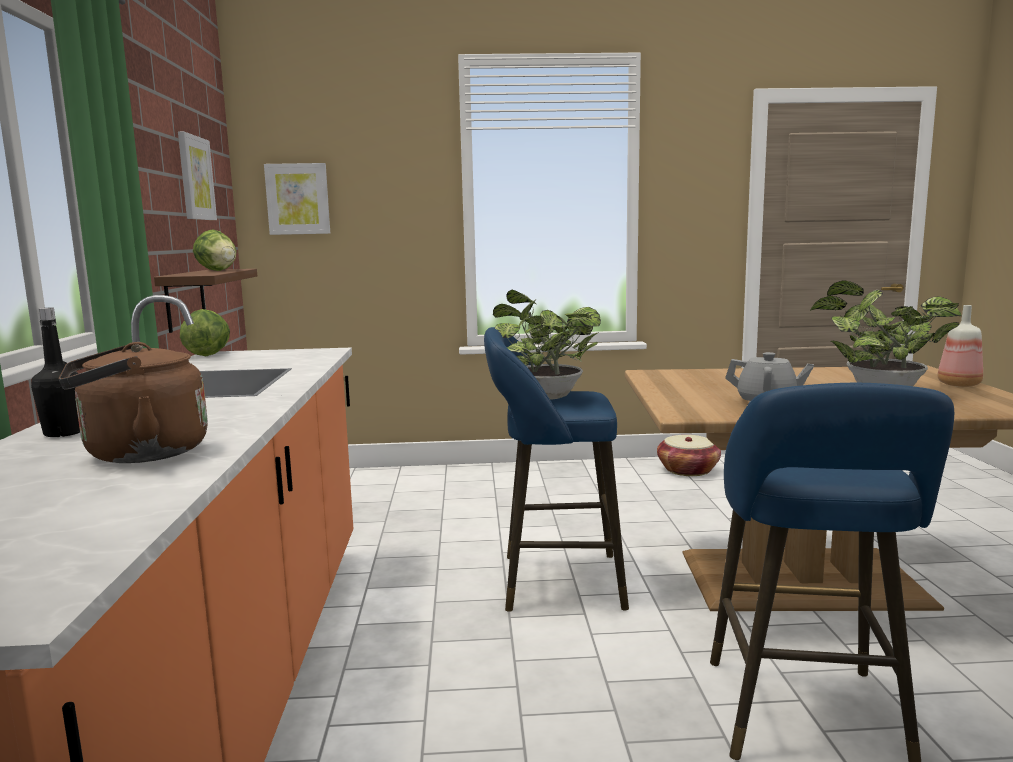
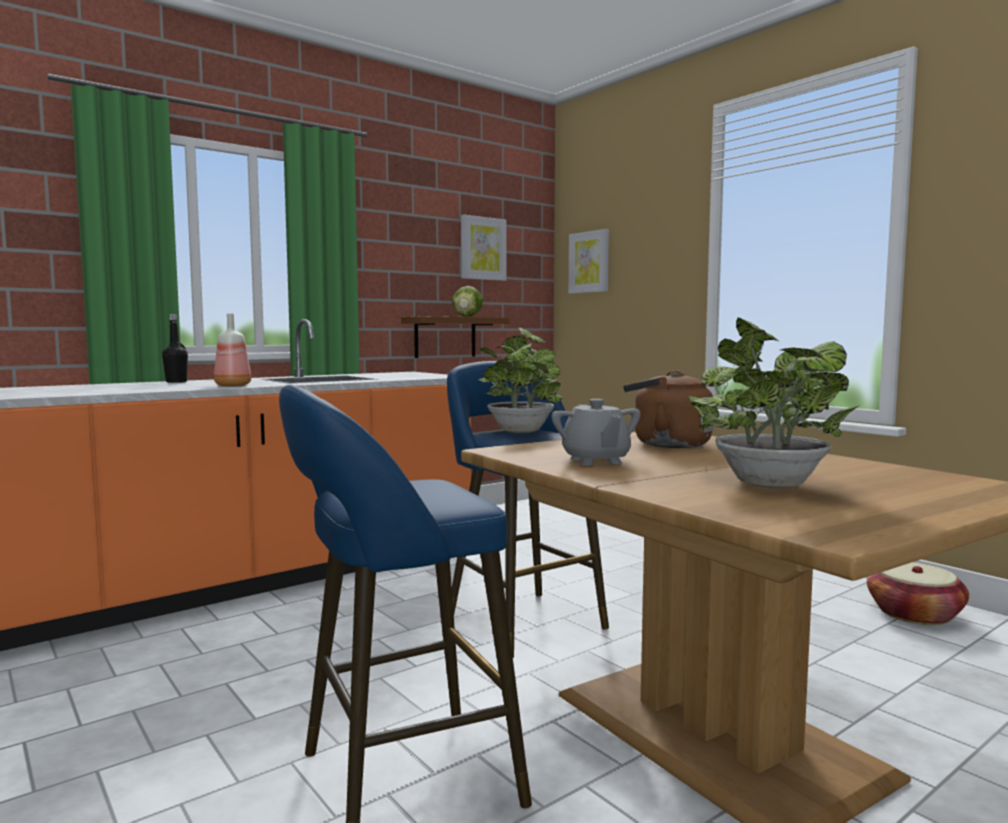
camera: 55 degrees right, 5 degrees down
brown kettle [59,342,208,463] -> brown kettle moved to [623,370,713,448]
lettuce [180,309,230,356] -> none
bottle [938,305,983,387] -> bottle moved to [214,313,251,387]

